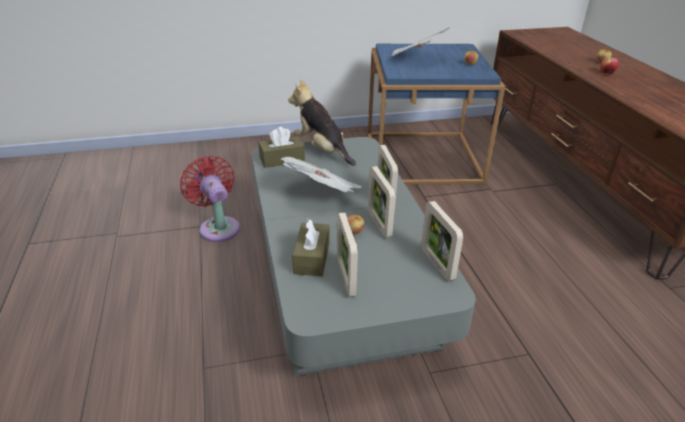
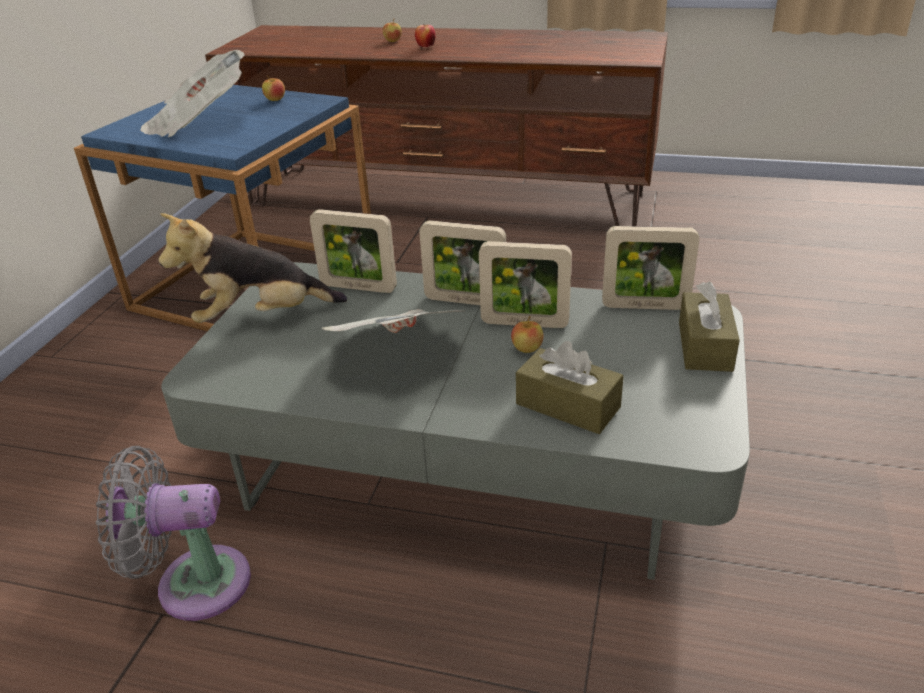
camera: 60 degrees left, 0 degrees up
red fan [180,155,240,242] -> grey fan [96,446,251,621]
brown tissue box [259,127,305,168] -> brown tissue box moved to [679,281,740,372]
picture frame [337,212,358,297] -> picture frame moved to [310,209,397,293]

